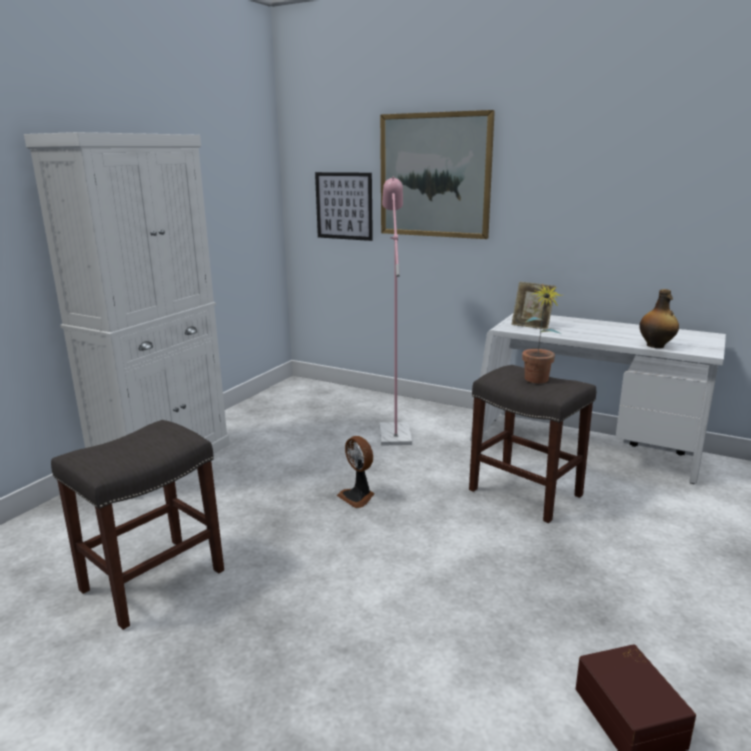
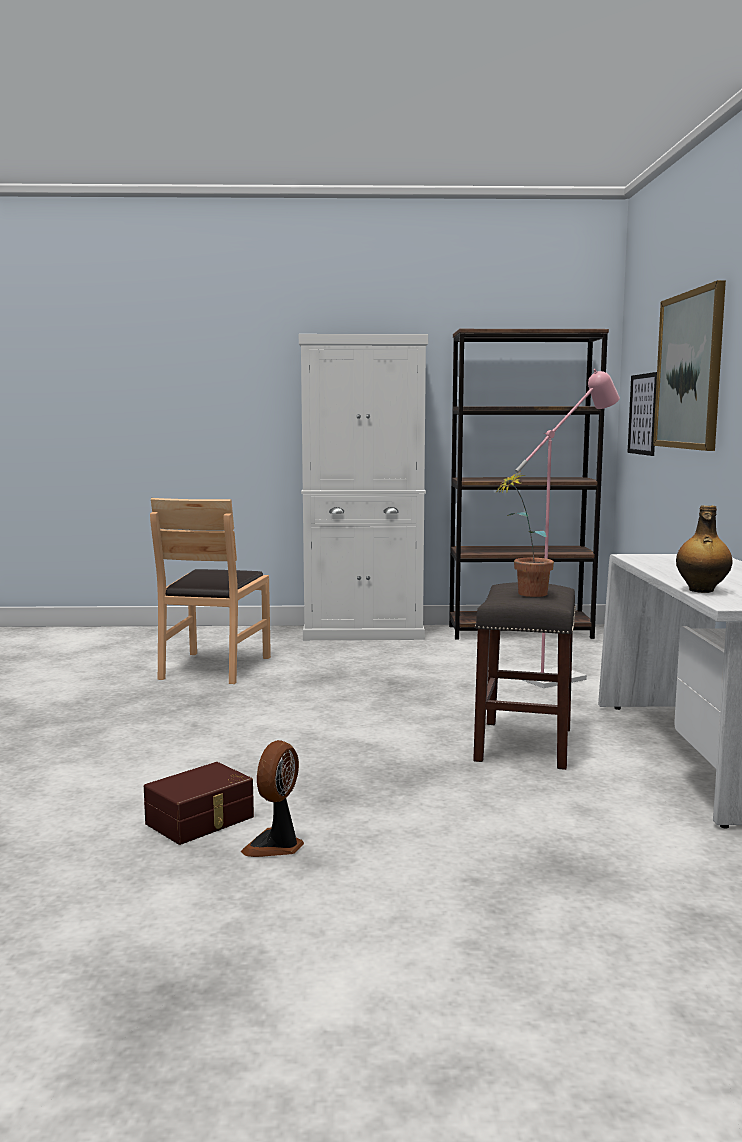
camera: 60 degrees right, 10 degrees down
grey stool [51,420,224,630] -> brown chair [150,498,271,684]
fan [337,436,374,508] -> fan moved to [241,740,304,857]
picture frame [511,282,556,329] -> none
none -> brown bookcase [449,329,609,639]

